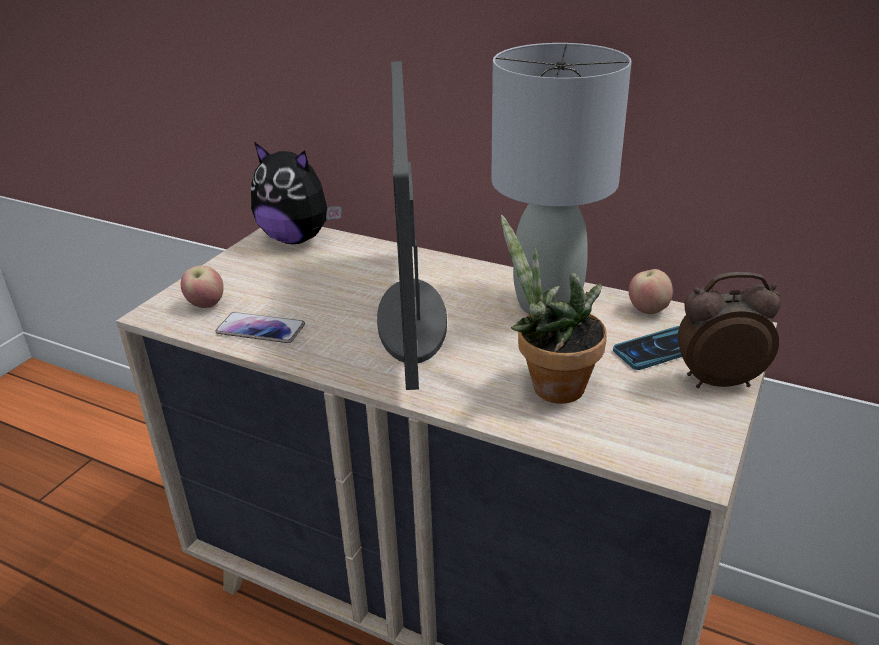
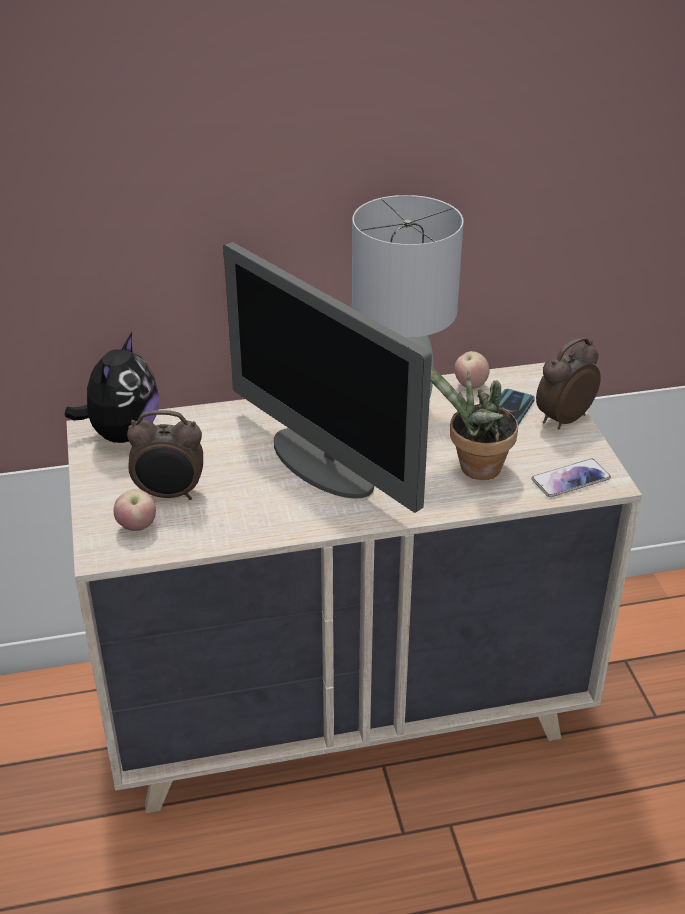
camera: 40 degrees left, 5 degrees up
phone [216,312,305,343] -> phone moved to [532,459,611,497]
plush toy [251,142,342,244] -> plush toy turned 60 degrees counterclockwise [64,332,159,443]
none -> alarm clock [127,410,203,500]

